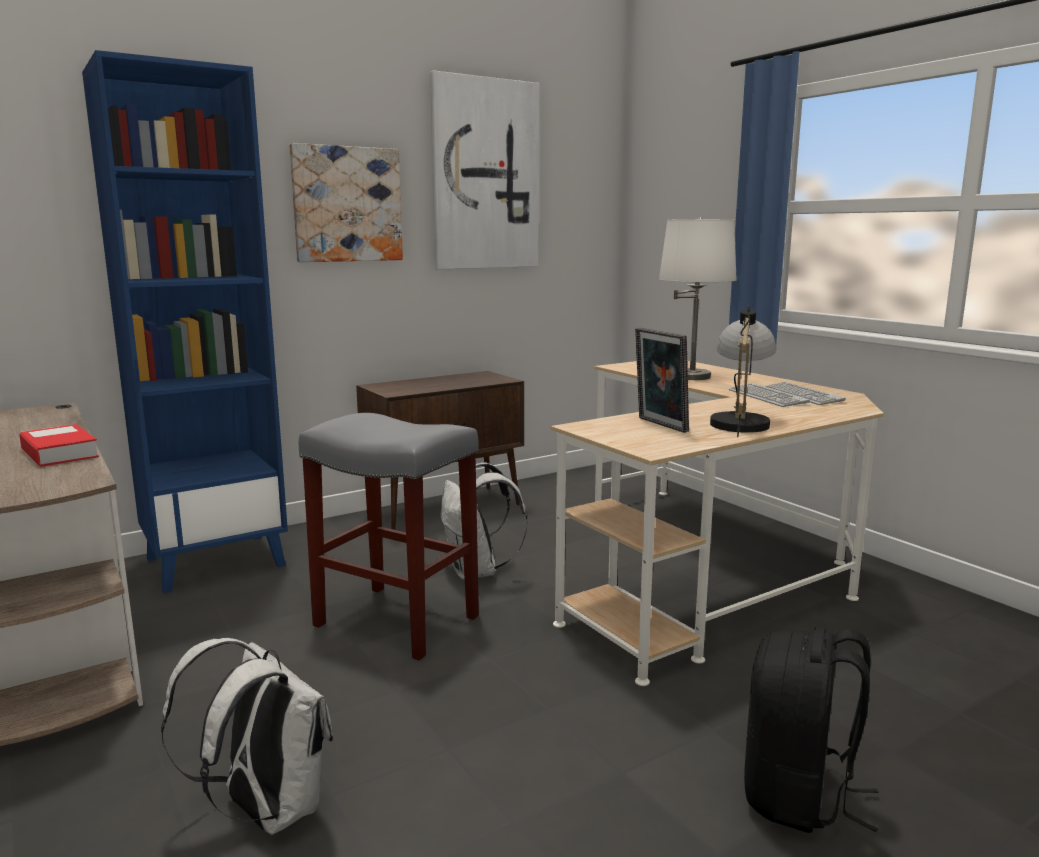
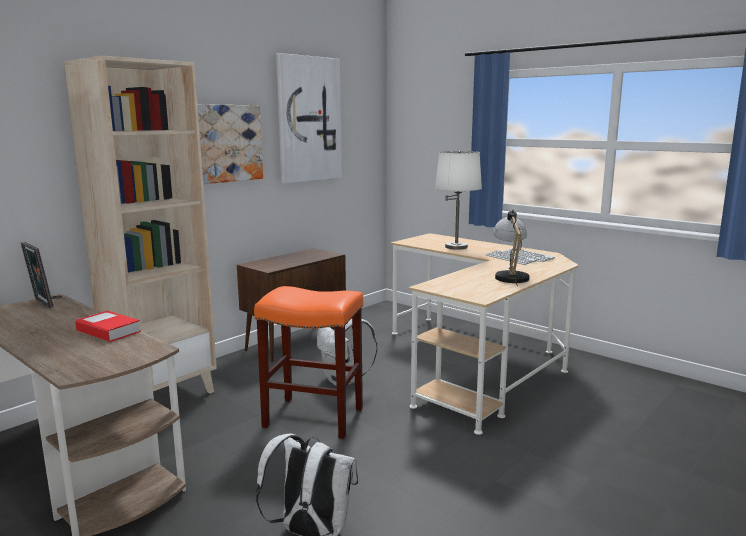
camera: 15 degrees left, 0 degrees up
blue bookcase [82,50,288,593] -> beige bookcase [64,56,217,394]
grey stool [299,413,479,661] -> orange stool [254,286,363,439]
picture frame [635,328,689,433] -> picture frame moved to [21,242,54,309]
black backpack [744,627,878,833] -> none

